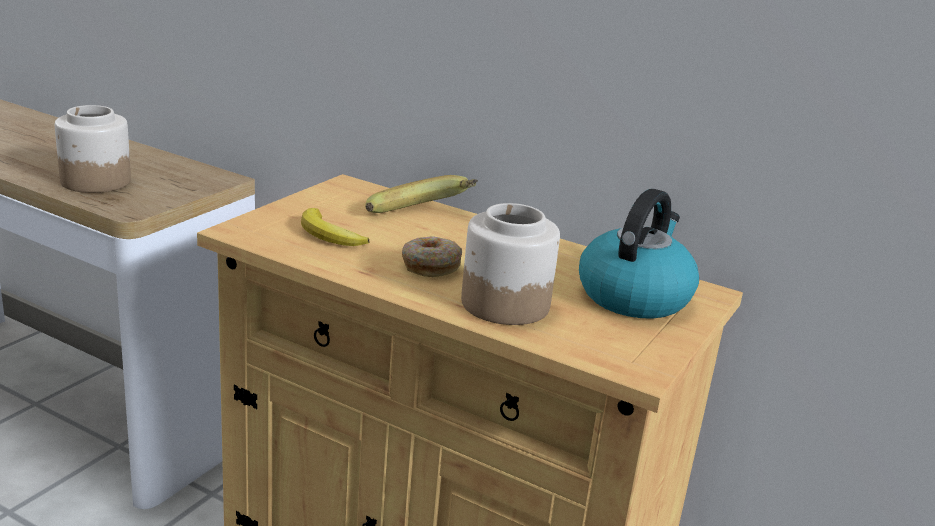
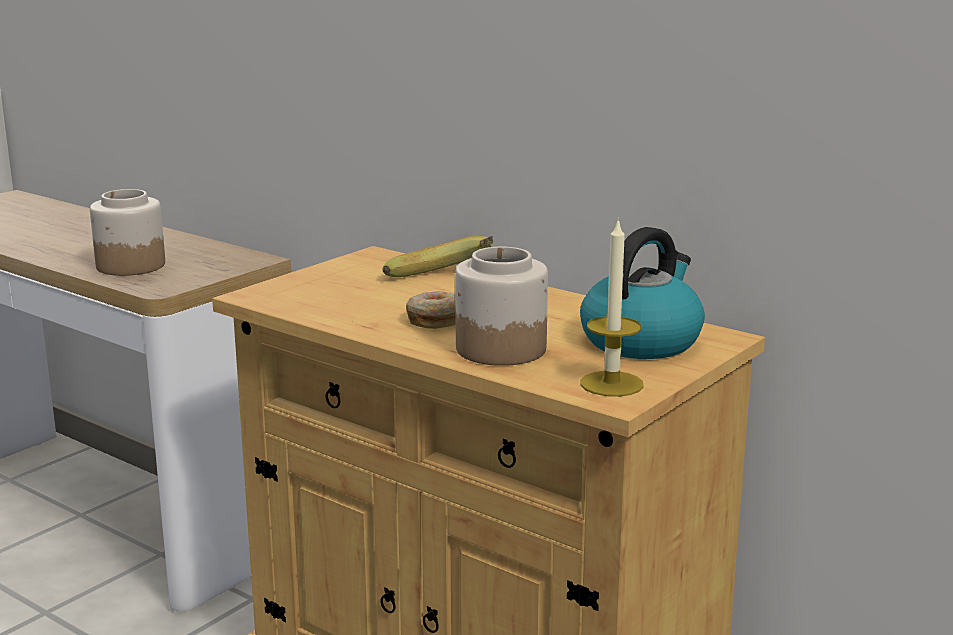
camera: 10 degrees right, 5 degrees down
banana [301,208,369,246] -> none
none -> candle [580,218,644,397]

